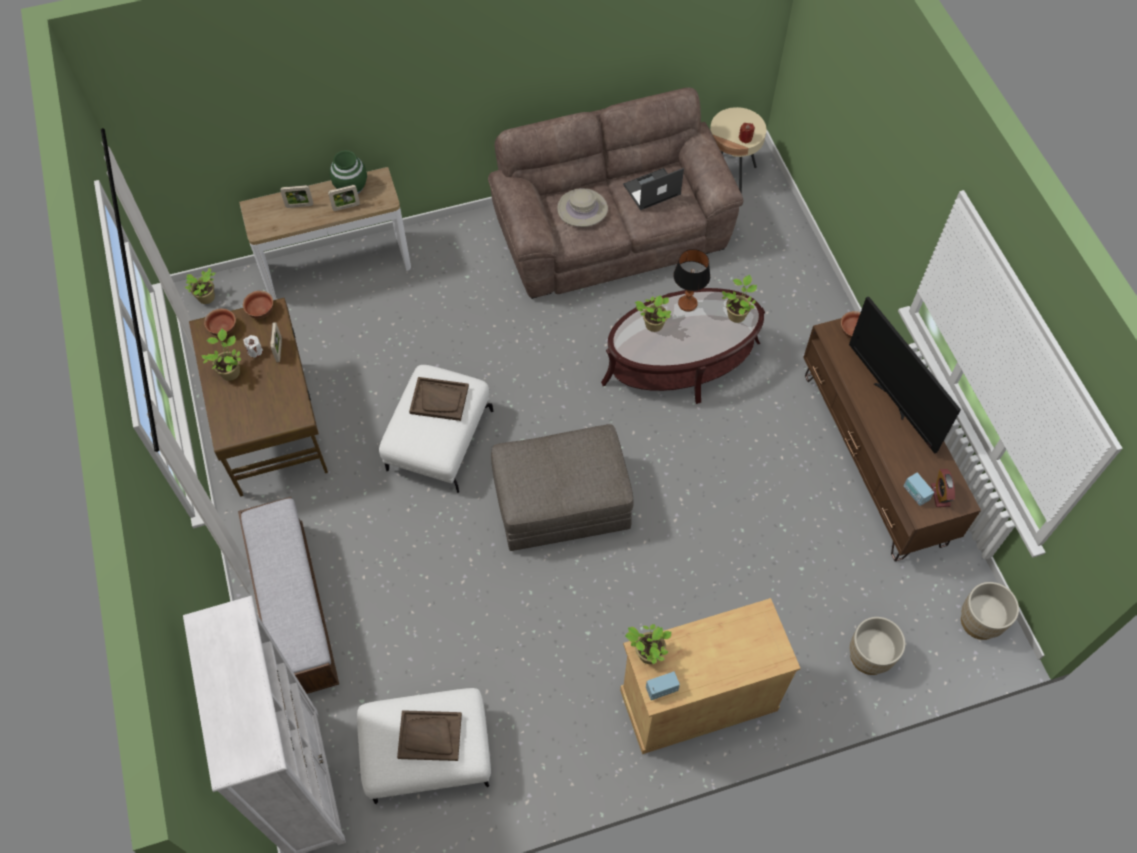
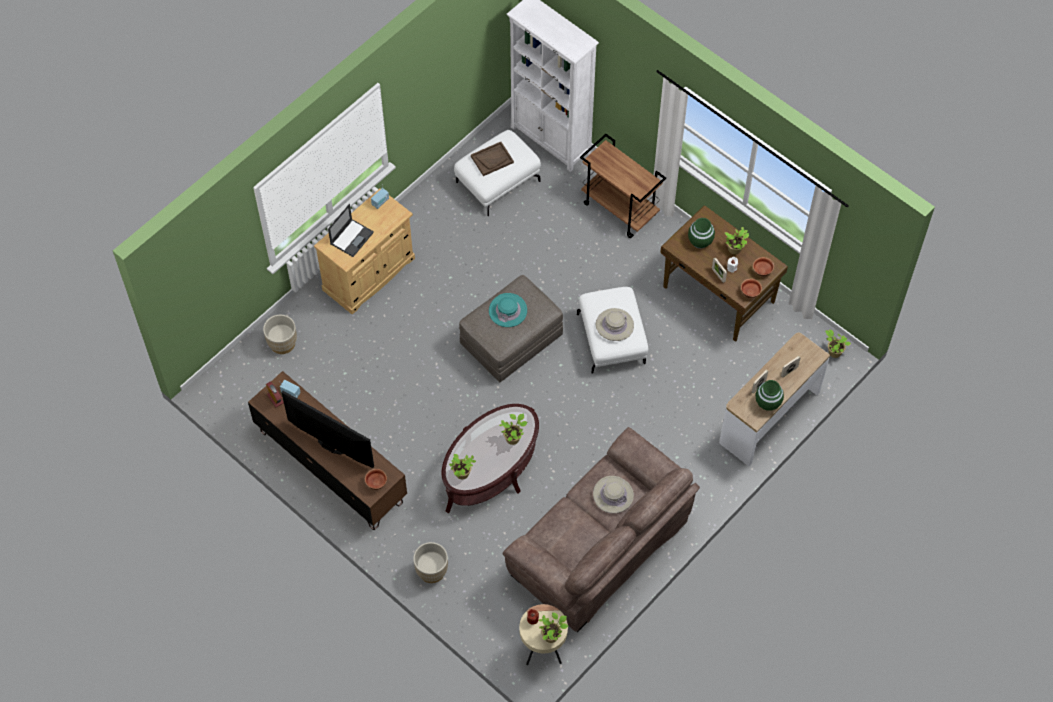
camera: 150 degrees right, 0 degrees up
bench [238,497,339,694] -> brown cart [580,134,666,238]
brown tray [409,377,469,421] -> beige hat [596,308,634,341]
laptop [623,168,684,210] -> laptop moved to [328,204,374,257]
potted plant [625,624,672,664] -> potted plant moved to [538,612,568,643]
table lamp [673,249,710,312] -> none
beige planter [961,582,1019,640] -> beige planter moved to [413,542,448,583]
none -> turquoise hat [489,293,527,327]
none -> green vase [688,218,715,248]

